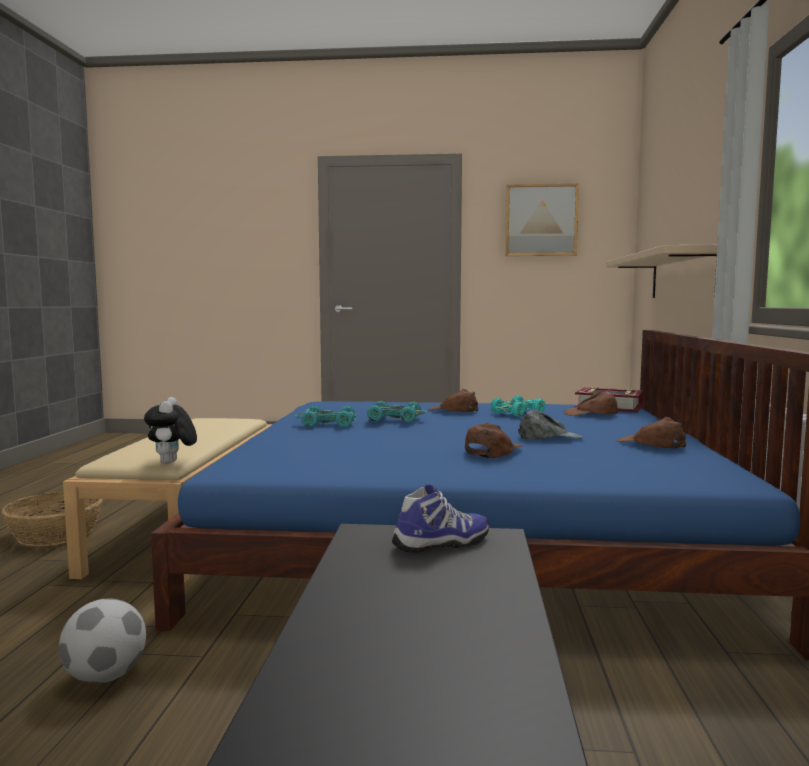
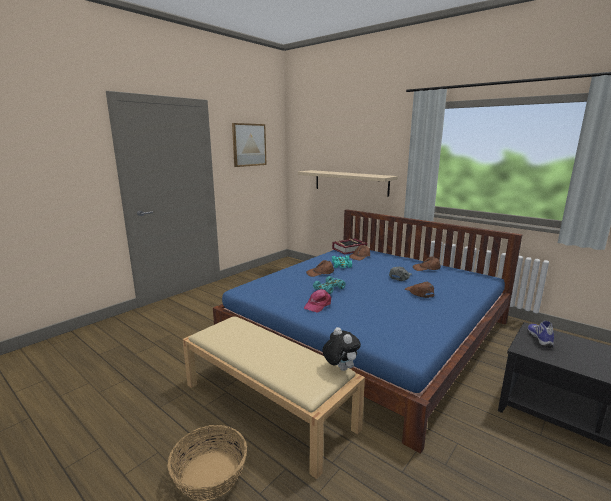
camera: 55 degrees left, 10 degrees up
football [59,598,146,684] -> none
plush toy [144,397,197,464] -> plush toy turned 150 degrees counterclockwise [322,327,361,371]
turquoise toy car [295,406,357,427] -> pink cap [304,289,331,313]

